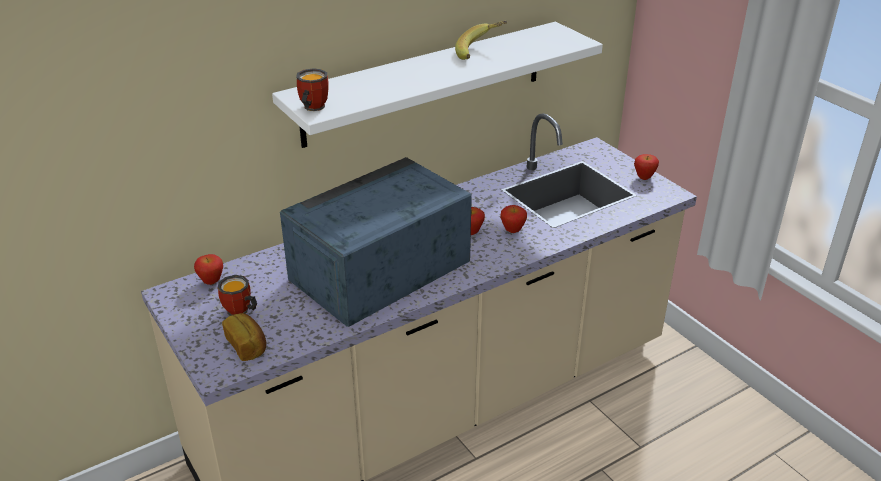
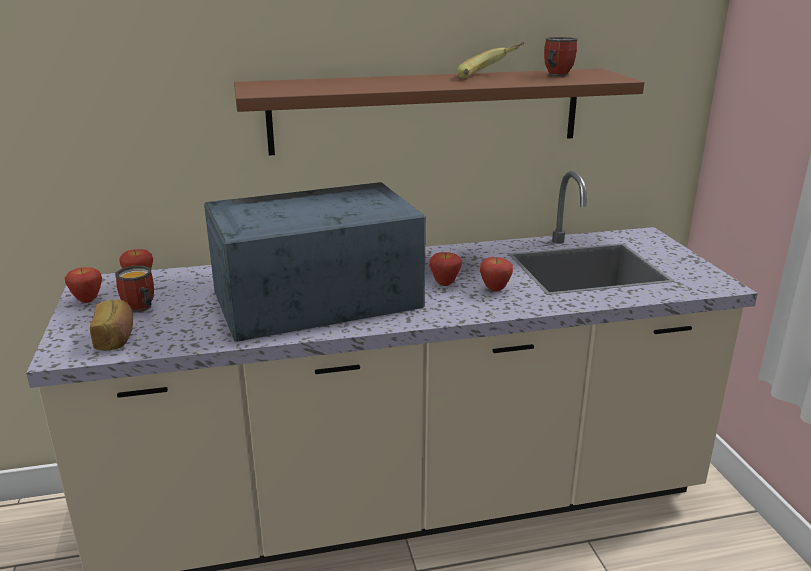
camera: 20 degrees right, 10 degrees down
white shelf [272,22,603,148] -> brown shelf [234,69,644,155]
mug [296,68,329,111] -> mug moved to [544,37,578,77]
apple [634,154,659,180] -> apple moved to [65,267,102,303]

